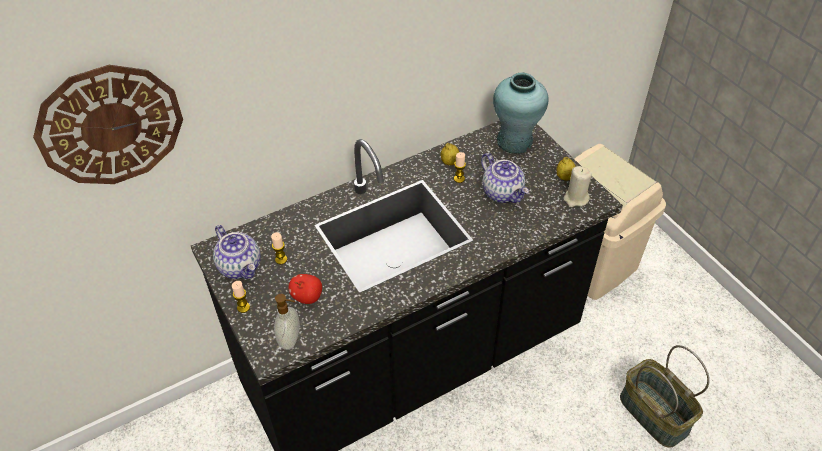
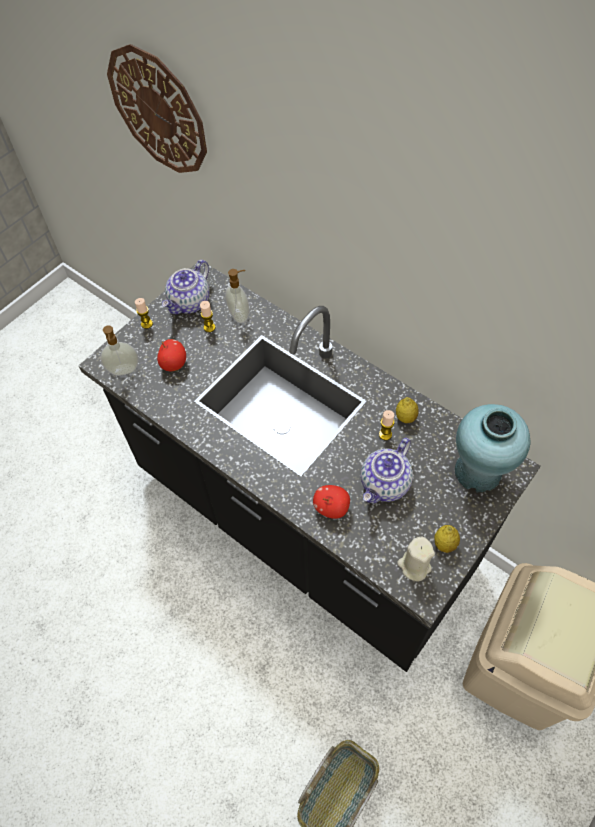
camera: 70 degrees right, 10 degrees up
none -> soap dispenser [225,269,249,323]
none -> apple [313,485,350,519]

